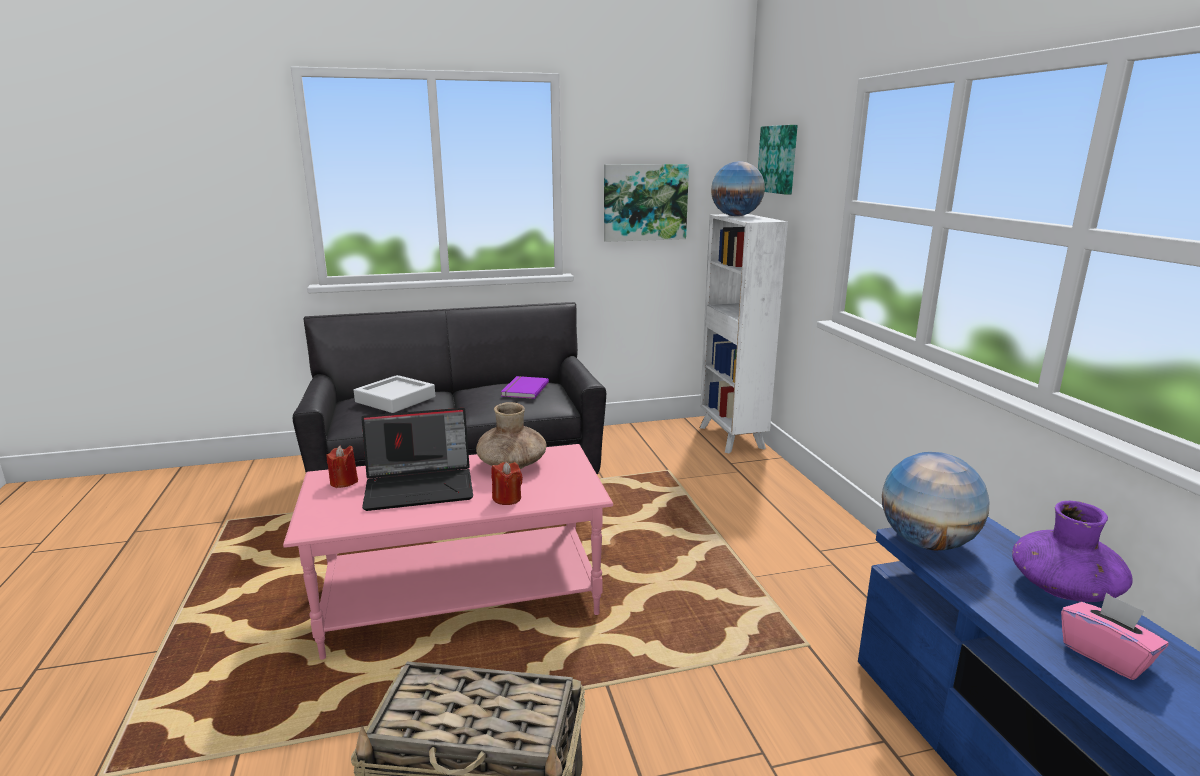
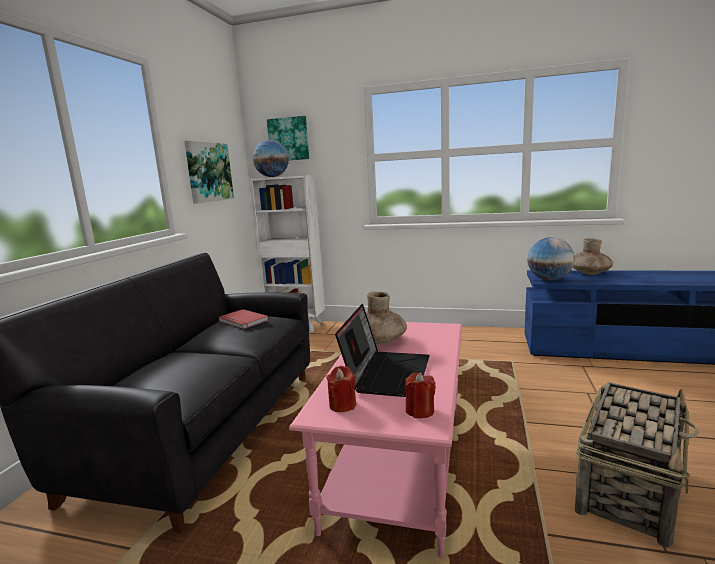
camera: 60 degrees left, 5 degrees down
grey tray [354,375,435,413] -> none
red candle [491,462,523,505] -> red candle moved to [405,373,436,418]
purple book [501,376,549,399] -> red book [218,309,269,329]
purple vase [1012,501,1132,602] -> brown vase [573,238,613,275]
pink tissue box [1061,593,1169,680] -> none

